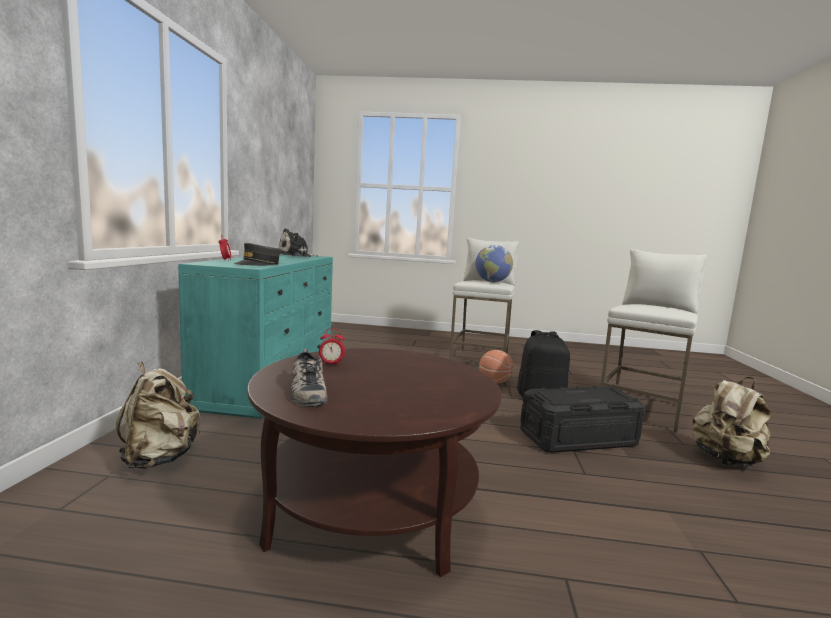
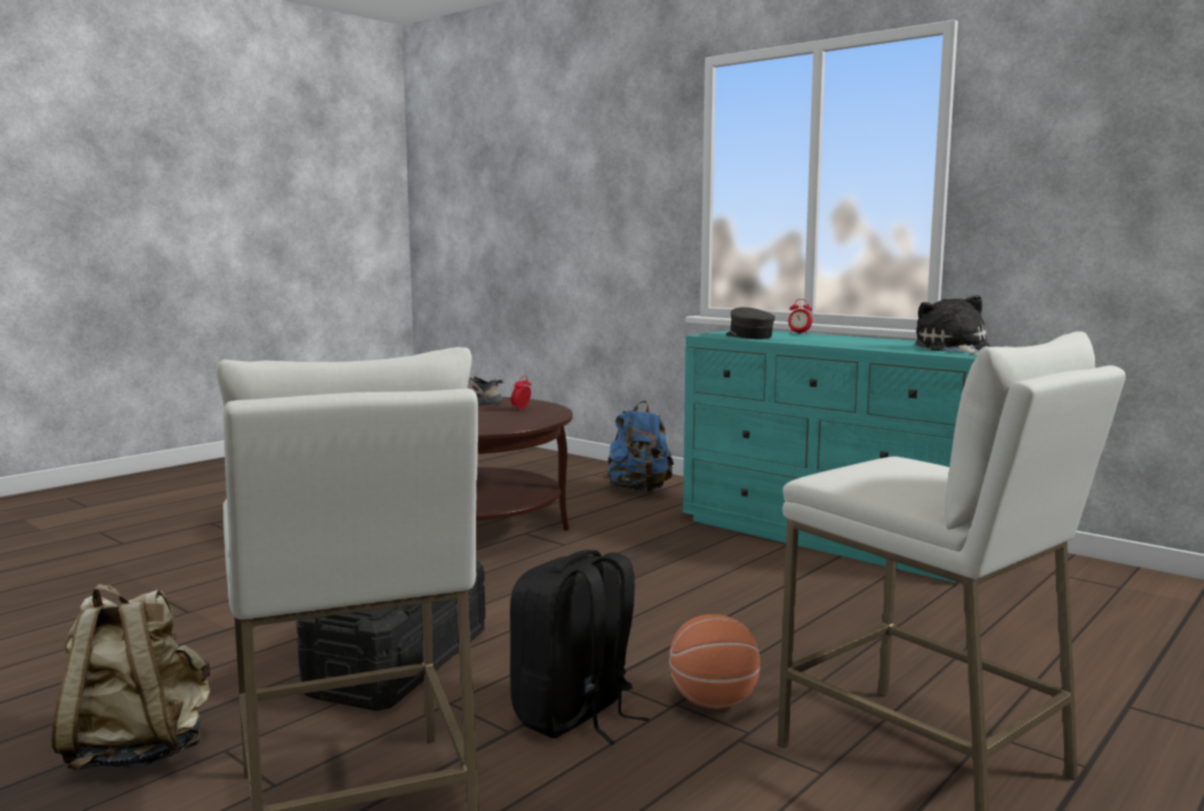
camera: 125 degrees right, 0 degrees up
beige backpack [116,362,202,469] -> blue backpack [603,401,674,492]
globe [475,245,513,282] -> none

